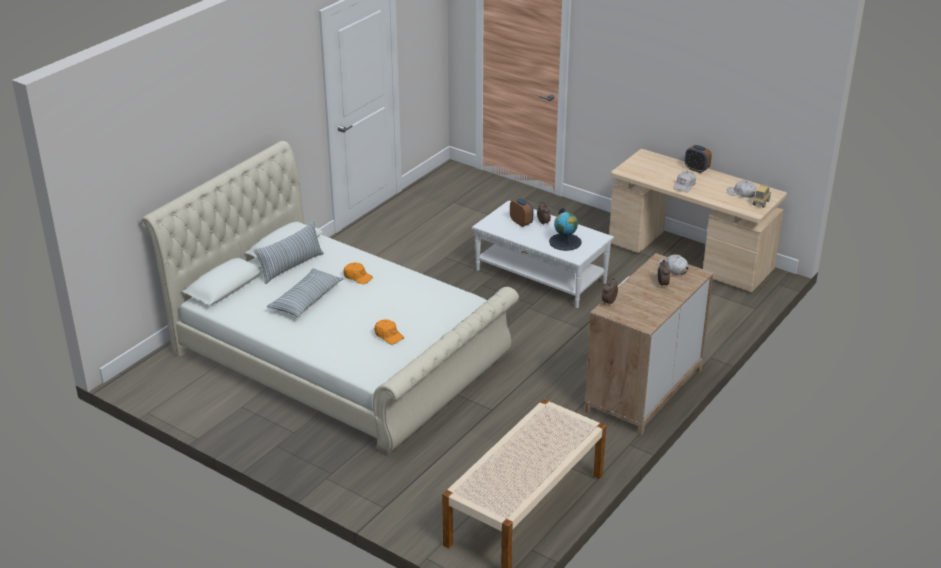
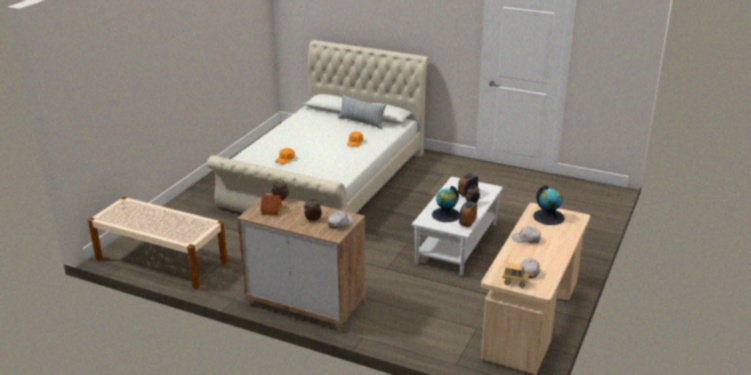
camera: 80 degrees right, 5 degrees down
pillow [267,268,344,317] -> none
alarm clock [685,145,712,173] -> alarm clock moved to [459,201,477,227]
none -> toy house [260,194,283,215]
none -> globe [533,185,565,225]

